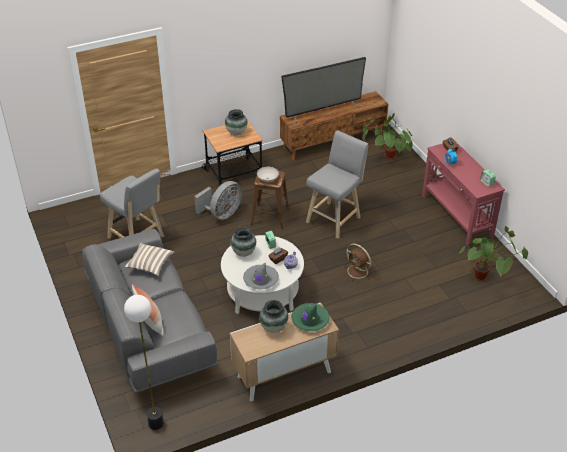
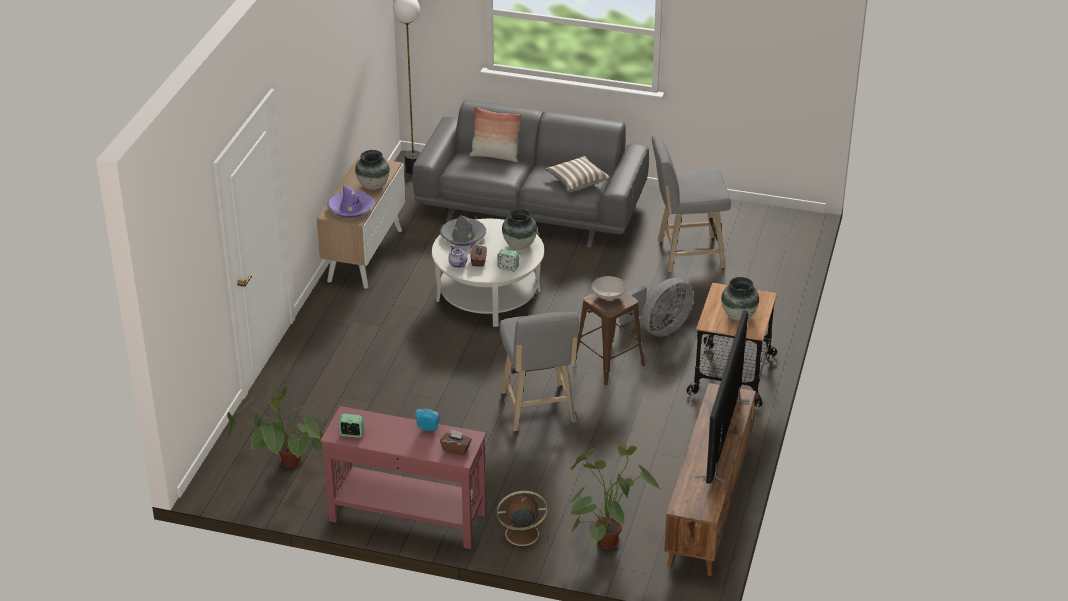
camera: 130 degrees right, 5 degrees down
grey fan [194,181,242,220] -> grey fan turned 120 degrees counterclockwise [619,278,694,337]
green hat [291,303,330,331] -> purple hat [327,185,374,218]
brown fan [343,244,374,283] -> brown fan moved to [497,491,549,552]

